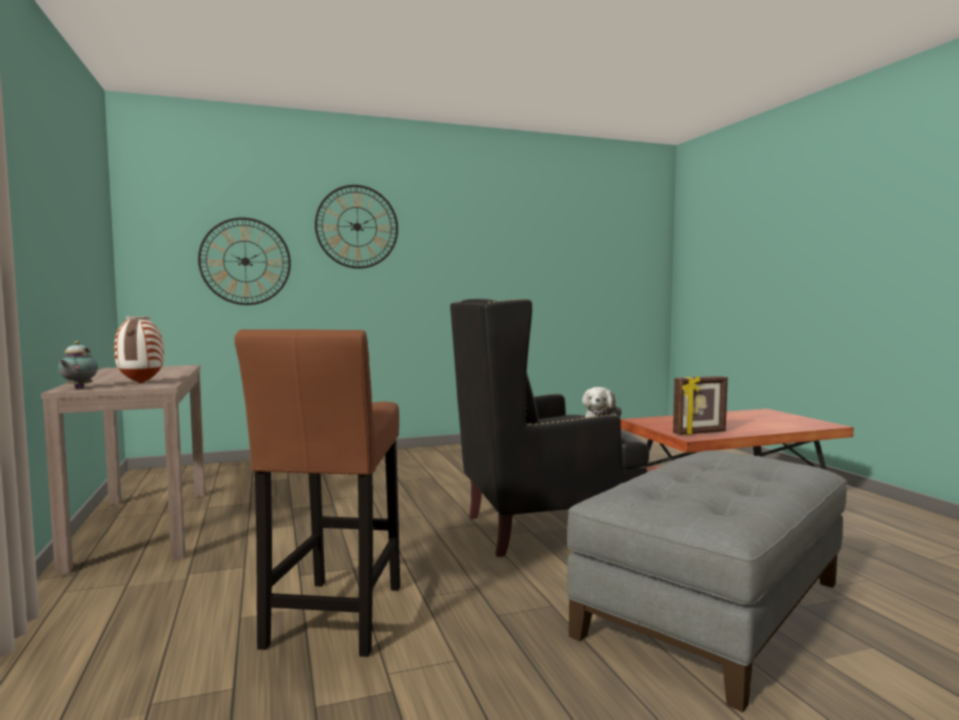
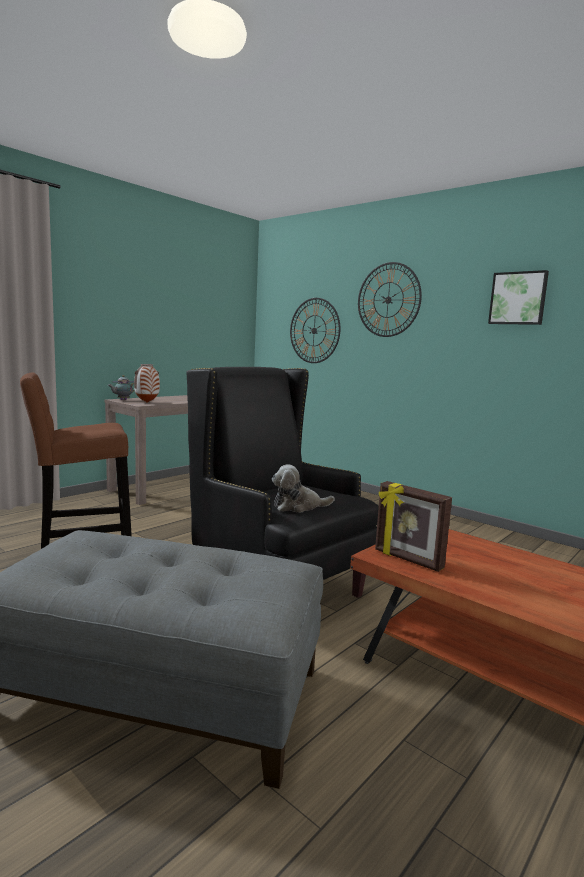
camera: 60 degrees right, 5 degrees up
none -> picture [488,270,549,325]

